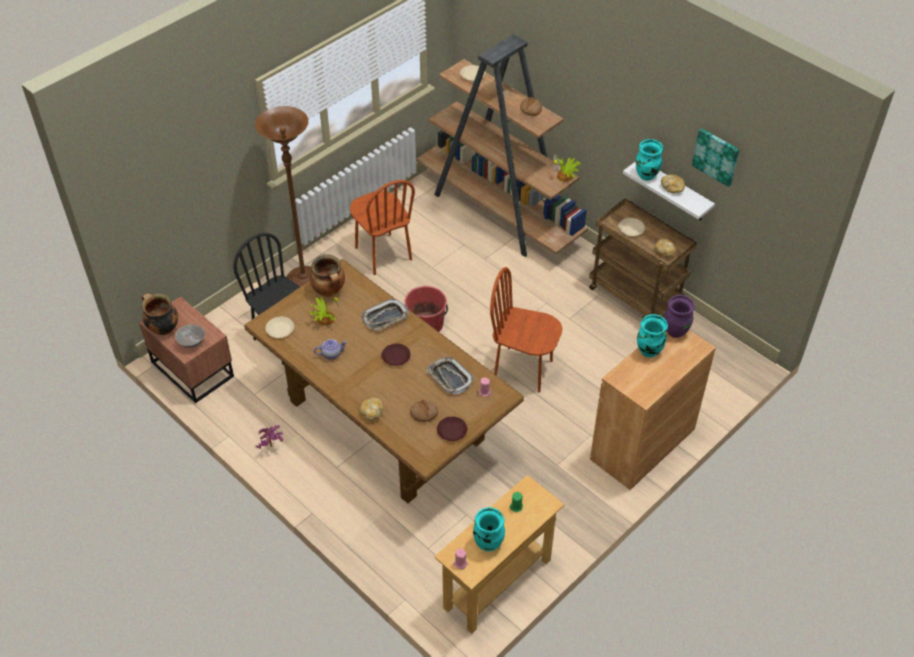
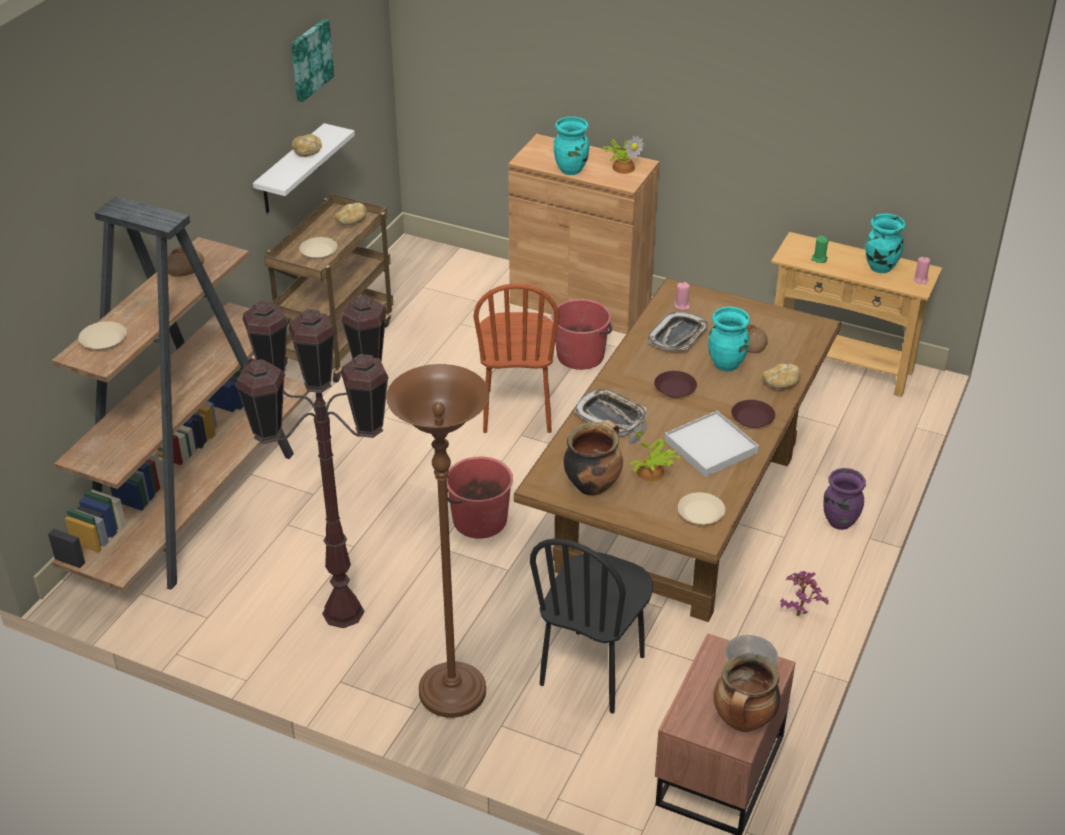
camera: 110 degrees left, 10 degrees down
teapot [314,339,347,360] -> white tray [665,411,759,477]
brown chair [350,180,415,275] -> brown floor lamp [236,295,389,628]
brown plate [437,417,467,441] -> brown plate moved to [731,400,775,428]
potted plant [553,154,580,182] -> potted plant moved to [602,136,645,174]
turquoise vase [636,139,663,181] -> turquoise vase moved to [708,307,750,371]
purple vase [664,295,695,338] -> purple vase moved to [824,468,866,530]
none -> red bucket [552,299,612,370]

